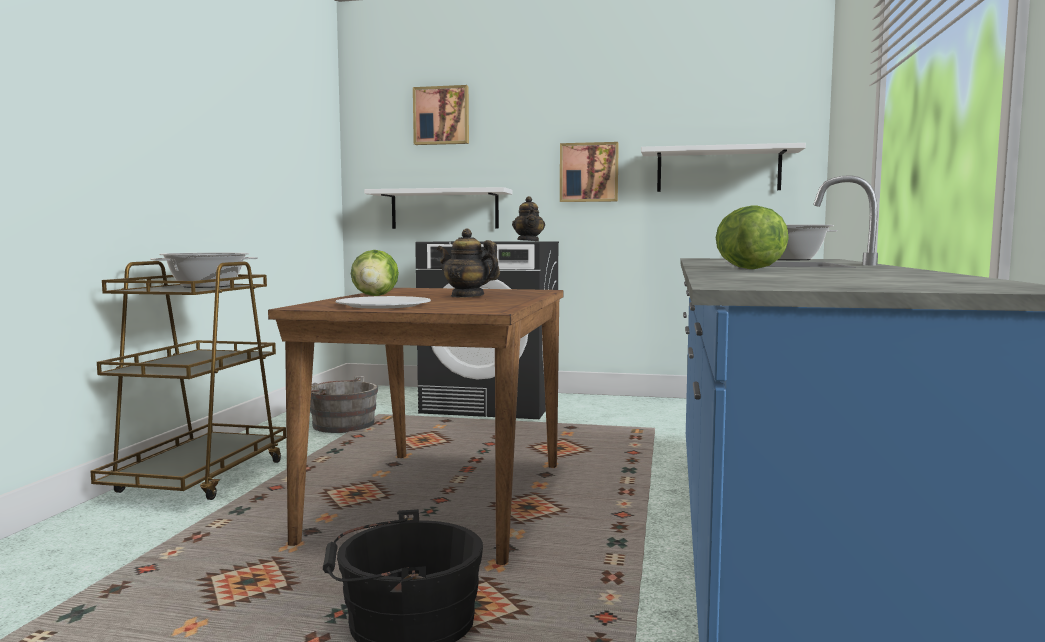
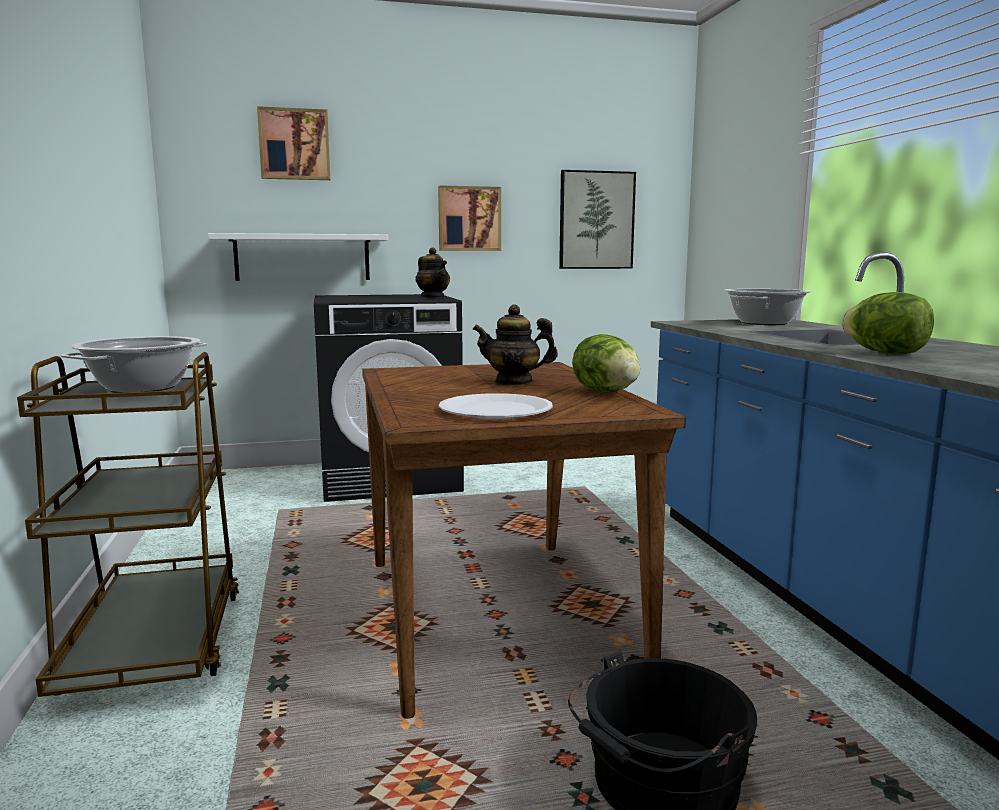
camera: 25 degrees left, 5 degrees up
grey bucket [310,376,378,433] -> none
lettuce [351,250,399,296] -> lettuce moved to [572,334,640,392]
white shelf [641,143,806,192] -> picture [559,170,636,269]

